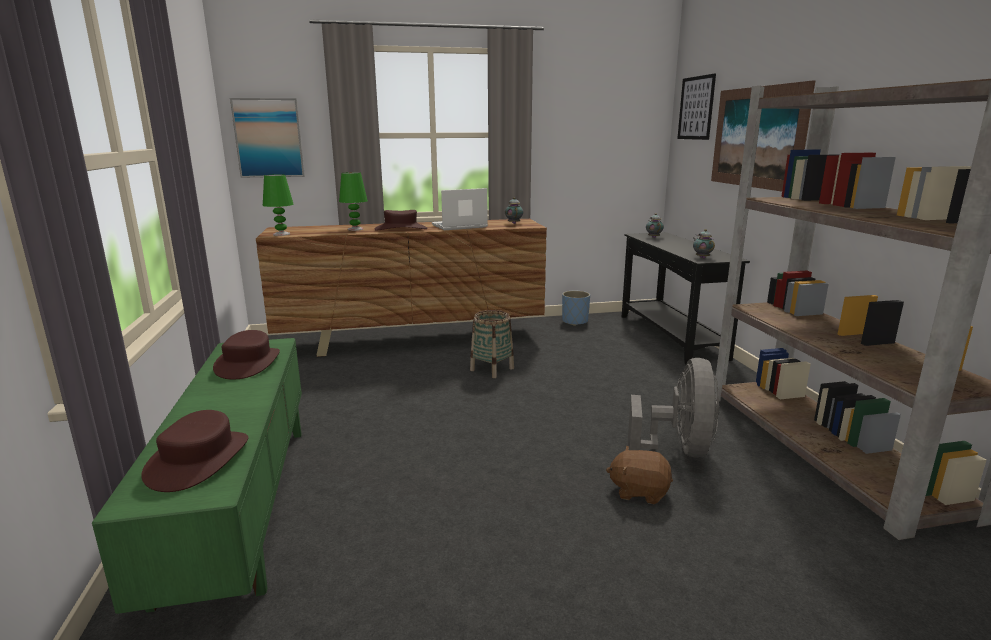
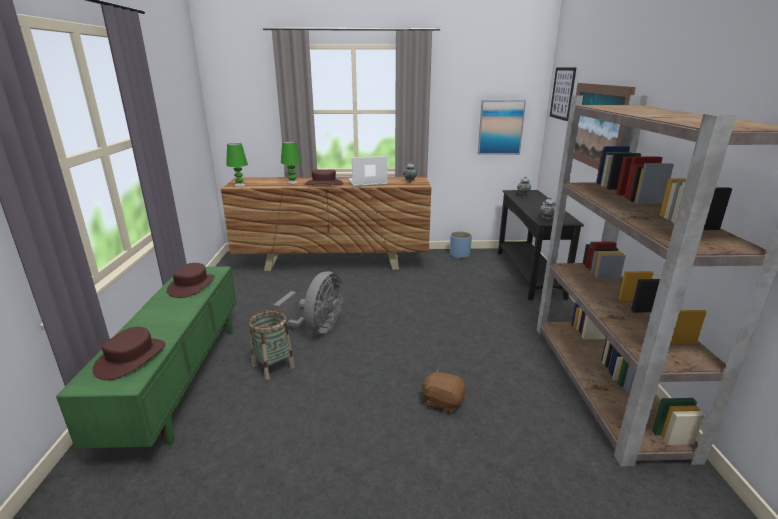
camera: 10 degrees right, 5 degrees up
picture [230,98,305,178] -> picture moved to [478,100,526,155]
basket [470,310,514,378] -> basket moved to [249,310,295,380]
grey fan [628,358,720,457] -> grey fan moved to [273,271,343,334]

